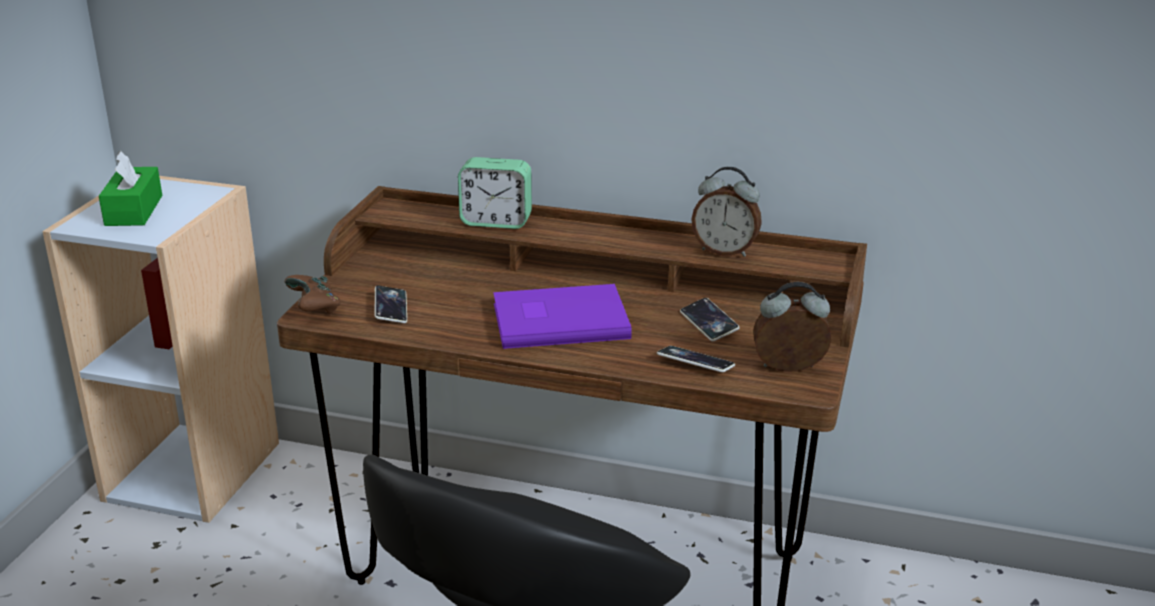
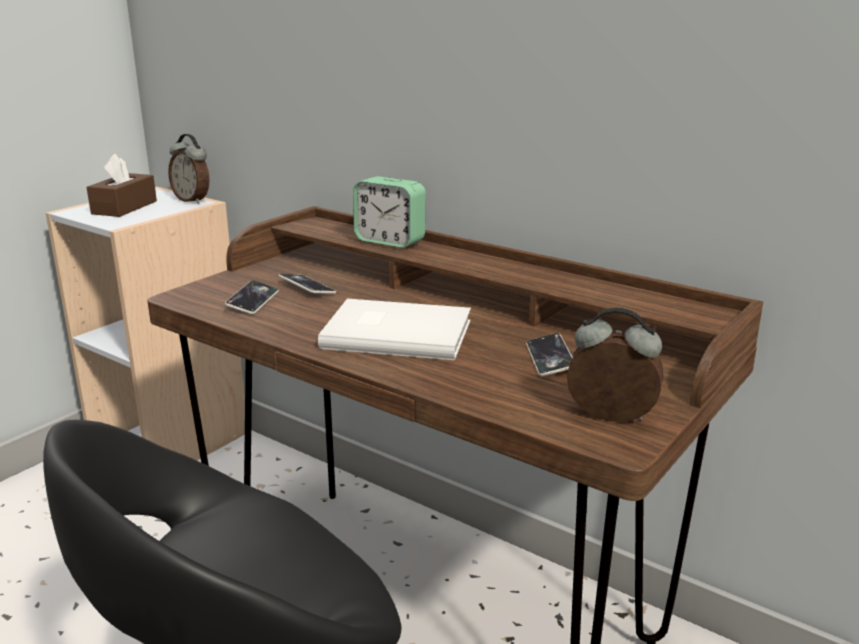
camera: 20 degrees right, 5 degrees down
green tissue box [99,150,162,226] -> brown tissue box [87,154,157,217]
brown game controller [285,275,340,314] -> none
purple book [493,284,632,349] -> white book [318,299,471,360]
phone [657,346,735,372] -> phone moved to [278,274,336,294]
alarm clock [691,167,762,257] -> alarm clock moved to [168,134,210,204]

